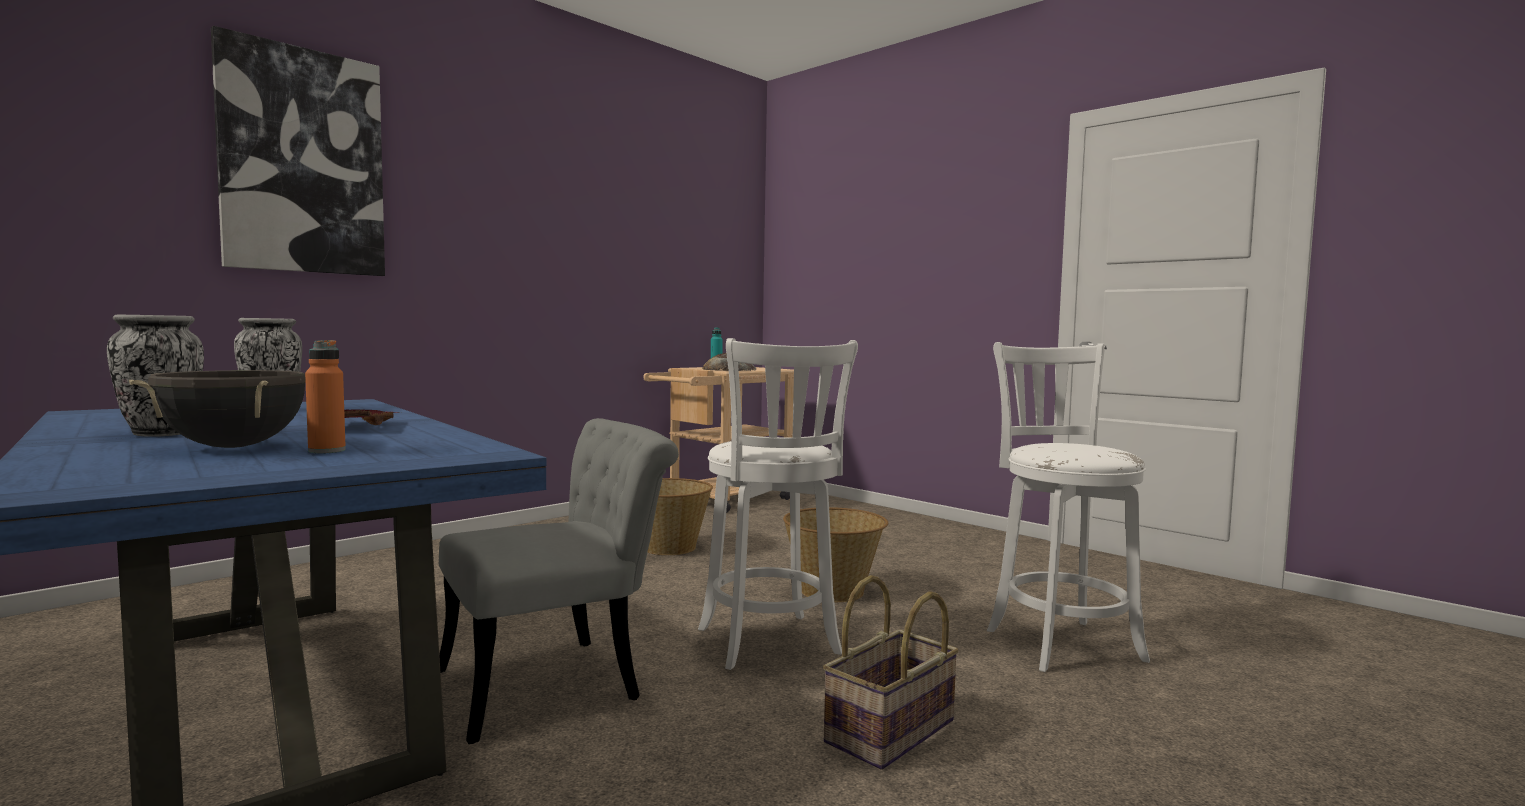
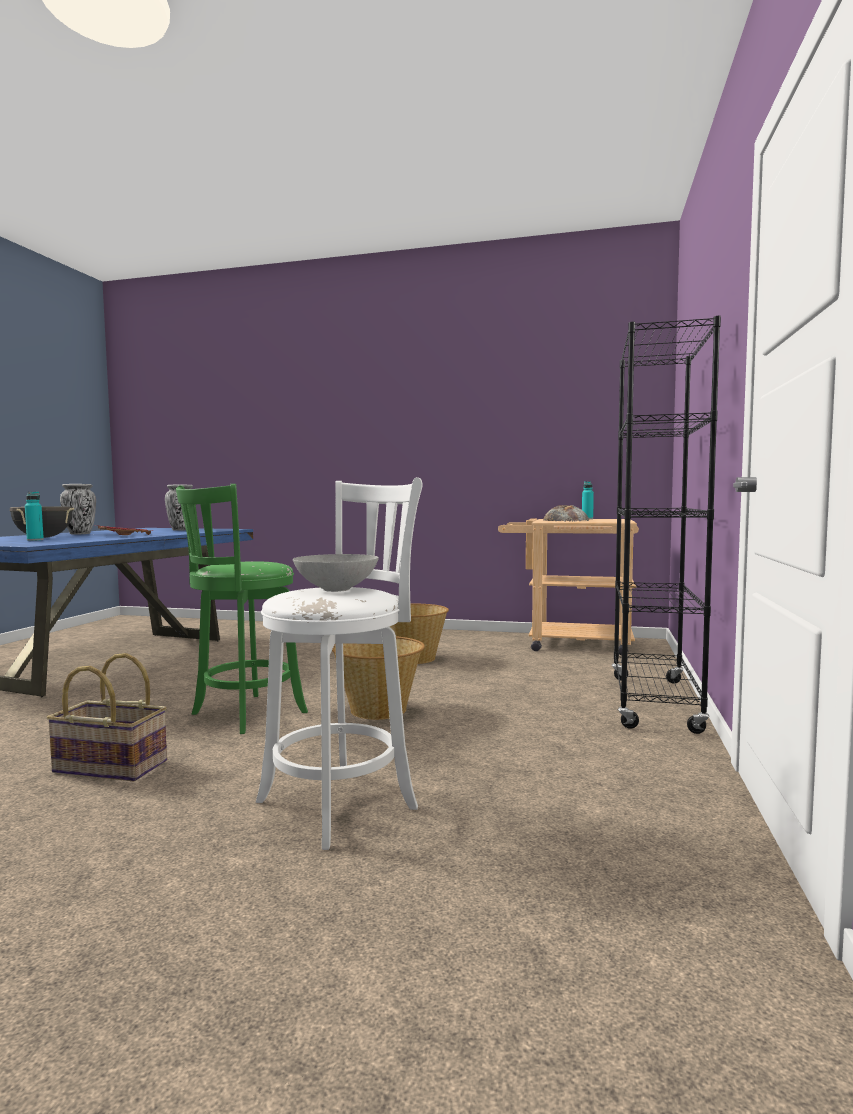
camera: 60 degrees right, 0 degrees up
picture [211,26,385,276] -> none
orange bottle [305,340,346,454] -> turquoise bottle [25,491,44,541]
grey chair [439,418,679,744] -> none
white stool [698,338,858,670] -> green stool [176,484,308,734]
none -> grey bowl [293,554,379,592]
none -> black bookcase [612,316,721,734]

